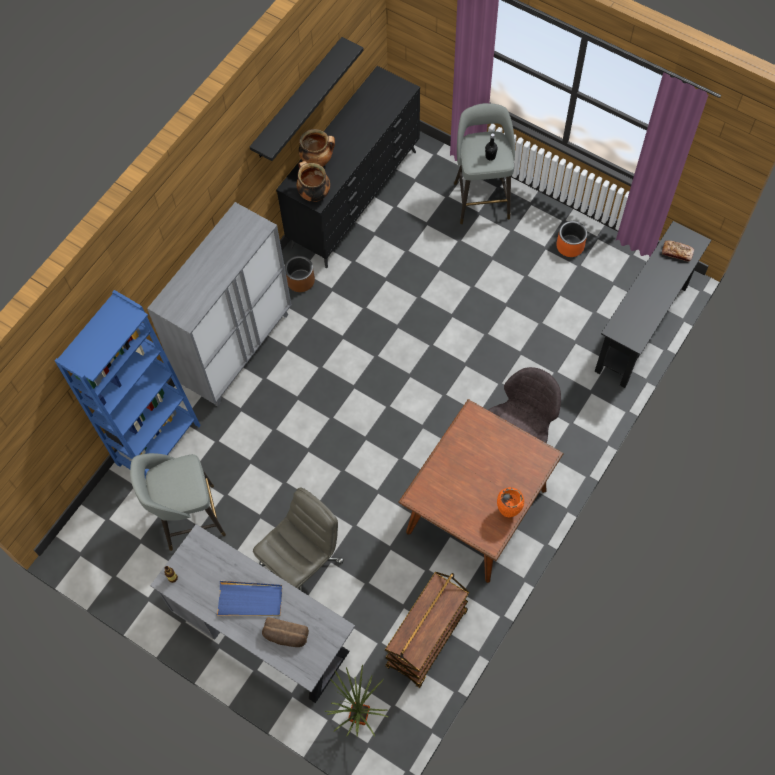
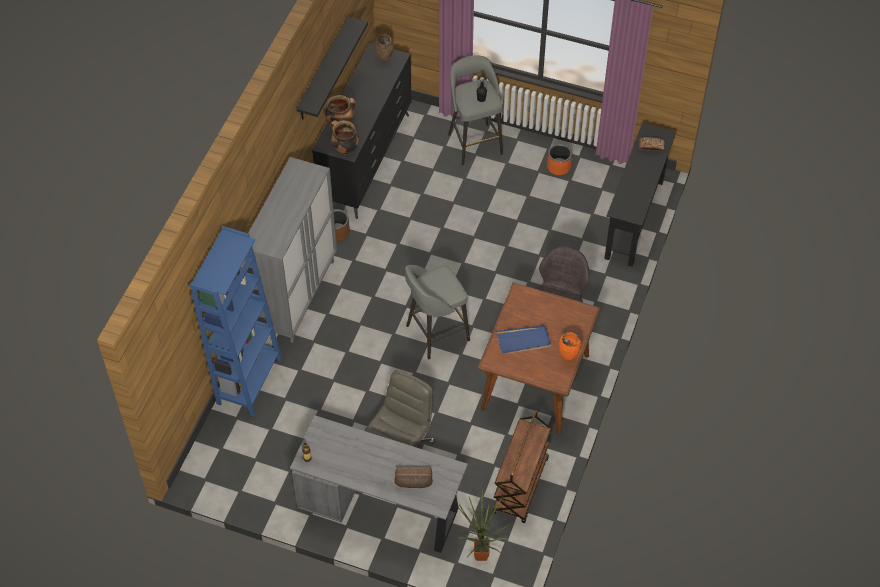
camera: 15 degrees left, 10 degrees down
grey stool [130,453,226,551] -> grey stool moved to [405,265,470,359]
blue tray [217,581,283,616] -> blue tray moved to [496,325,551,354]
none -> brown vase [374,34,394,63]

